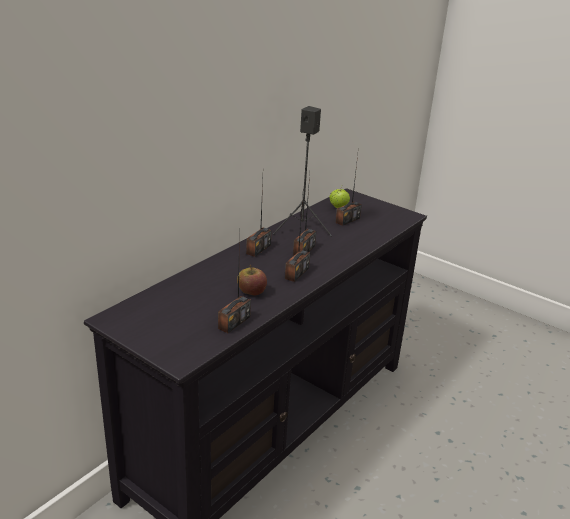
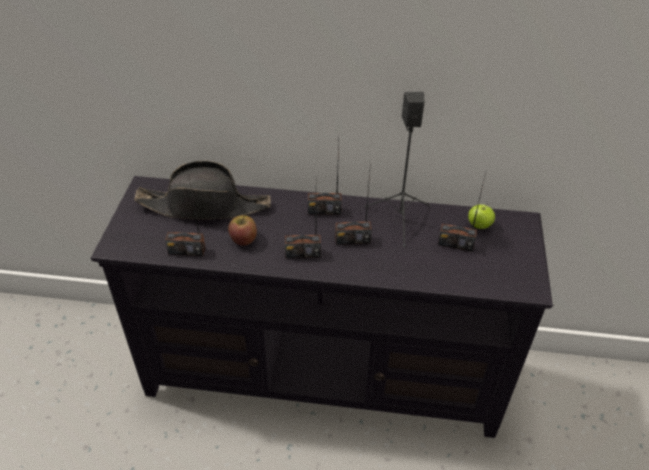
camera: 60 degrees right, 15 degrees up
none -> black hat [134,161,271,219]

